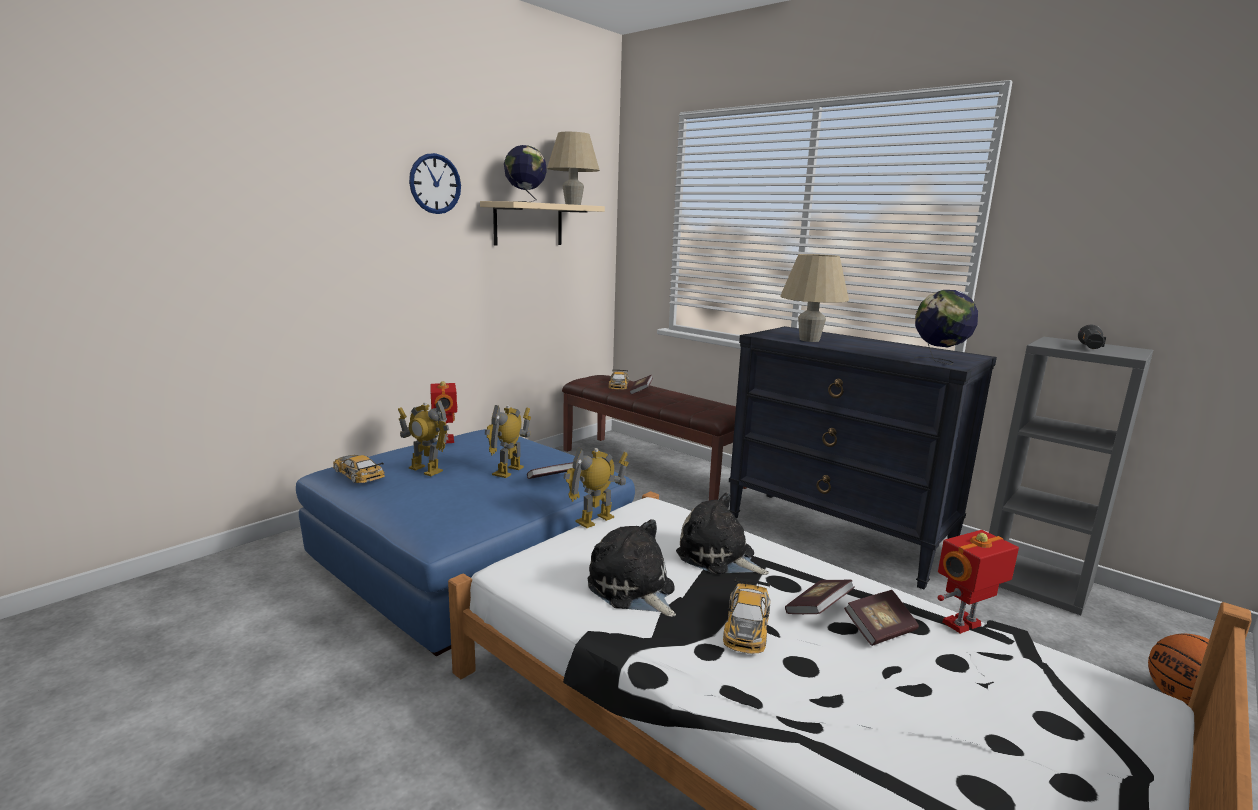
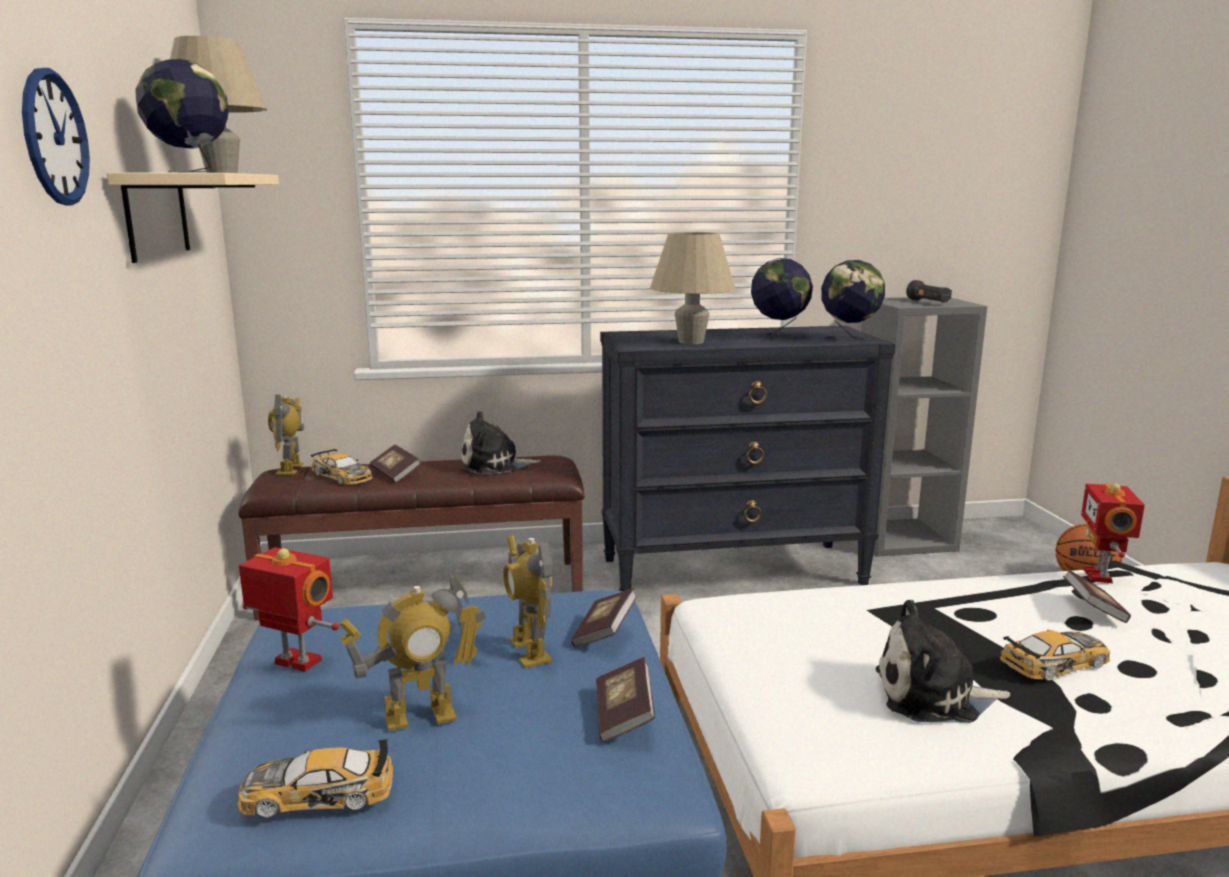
camera: 50 degrees left, 0 degrees up
toy robot [563,447,629,528] -> toy robot moved to [268,394,304,475]
plush toy [676,493,769,575] -> plush toy moved to [462,411,541,474]
toy car [723,578,771,654] -> toy car turned 75 degrees counterclockwise [999,630,1110,681]
book [785,579,855,614] -> book moved to [596,657,655,742]
none -> globe [751,258,813,339]

